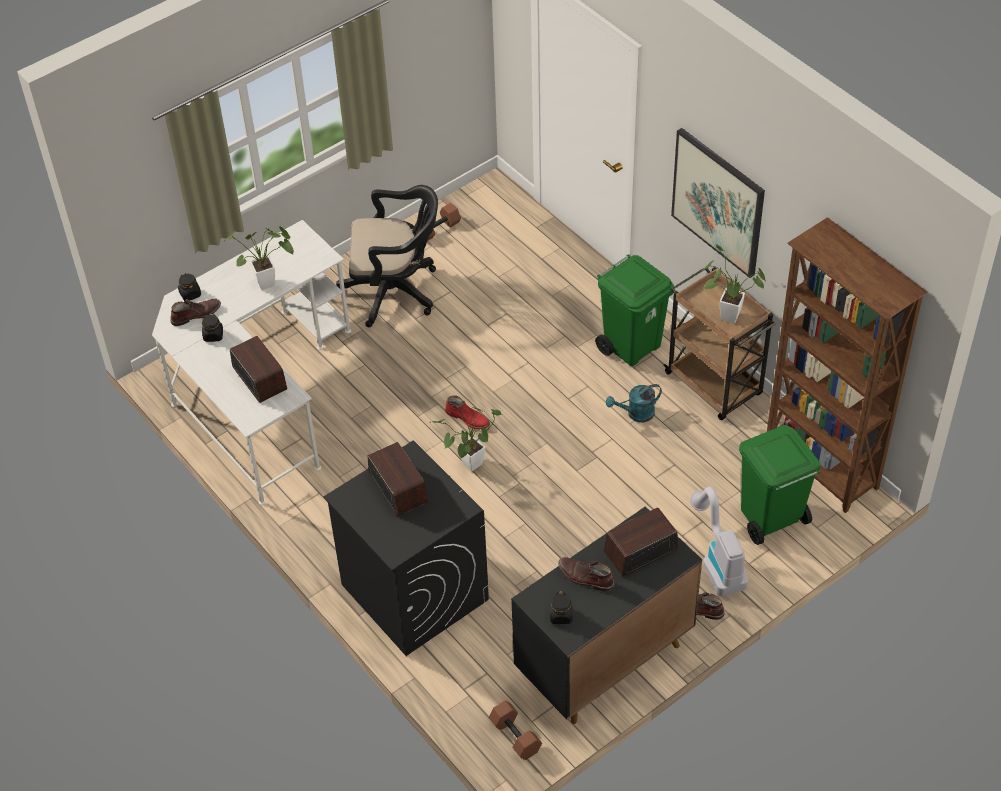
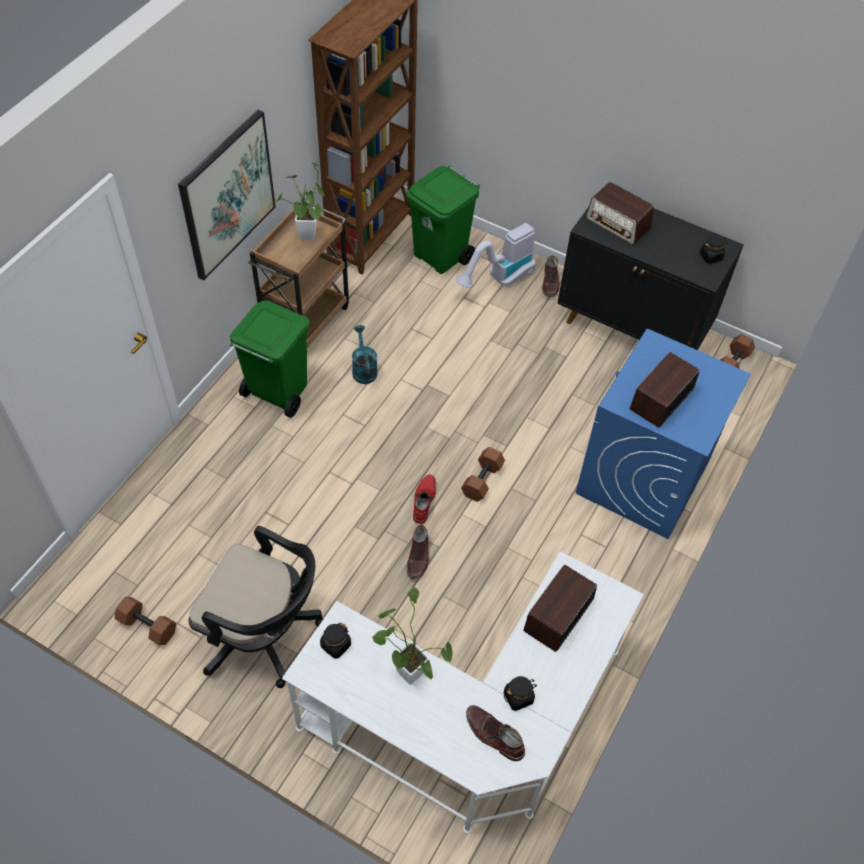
camera: 115 degrees left, 5 degrees up
black jar [178,273,201,301] -> black jar moved to [320,623,351,659]
black washing machine [323,440,489,656] -> blue washing machine [576,329,751,539]
black office chair [336,185,438,327] -> black office chair turned 135 degrees clockwise [188,526,323,688]
potted plant [429,407,501,471] -> brown dumbbell [461,447,505,502]
brown boot [558,557,615,591] -> brown boot moved to [407,525,429,579]
turquoise watering can [606,384,662,422] -> turquoise watering can turned 150 degrees counterclockwise [352,325,378,384]

